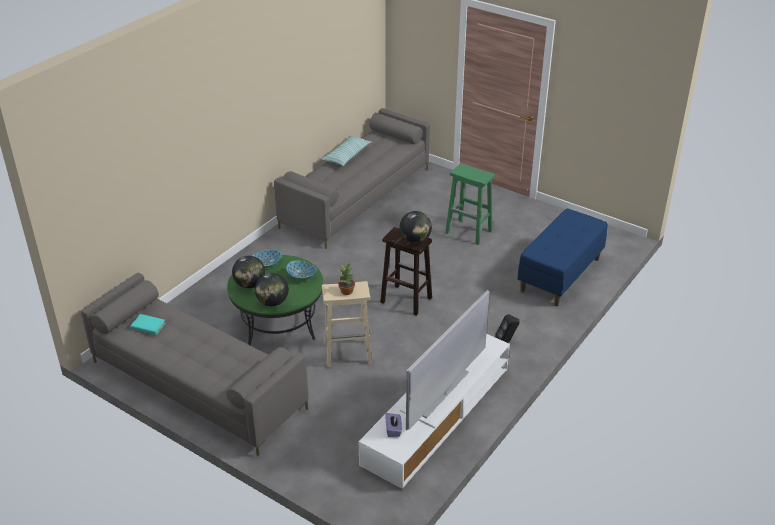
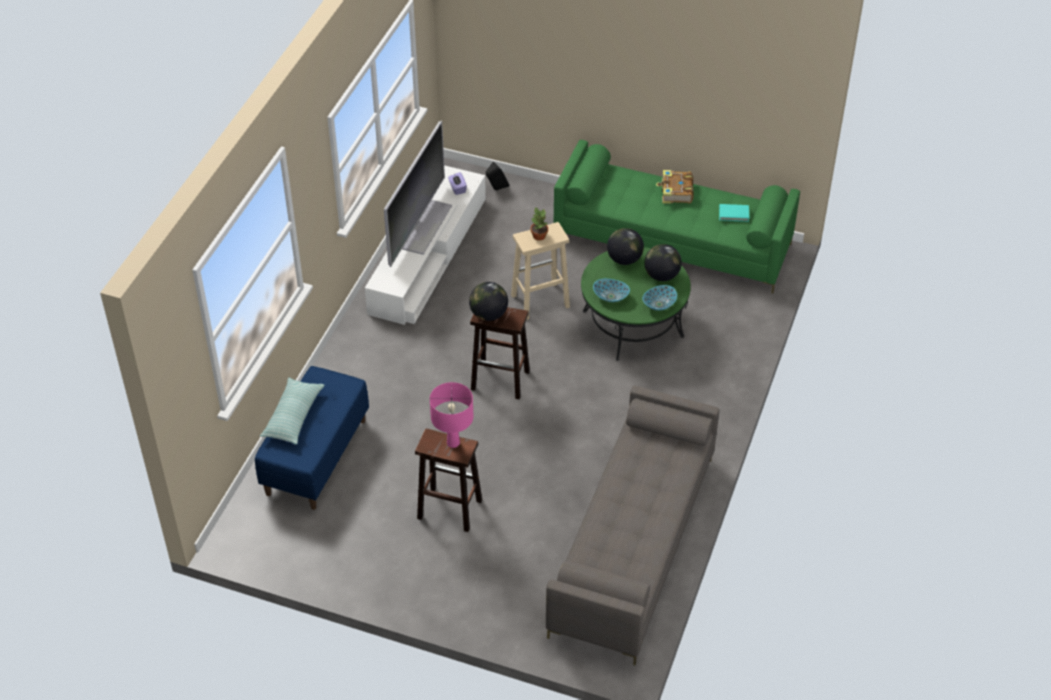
camera: 165 degrees right, 10 degrees up
grey sofa [81,273,309,456] -> green sofa [554,140,800,294]
pillow [321,135,371,166] -> pillow moved to [260,378,325,445]
green stool [445,163,495,245] -> brown stool [415,428,482,532]
black speaker [495,314,520,343] -> black speaker moved to [486,162,509,190]
none -> pink table lamp [430,382,474,448]
none -> book [656,170,694,204]

